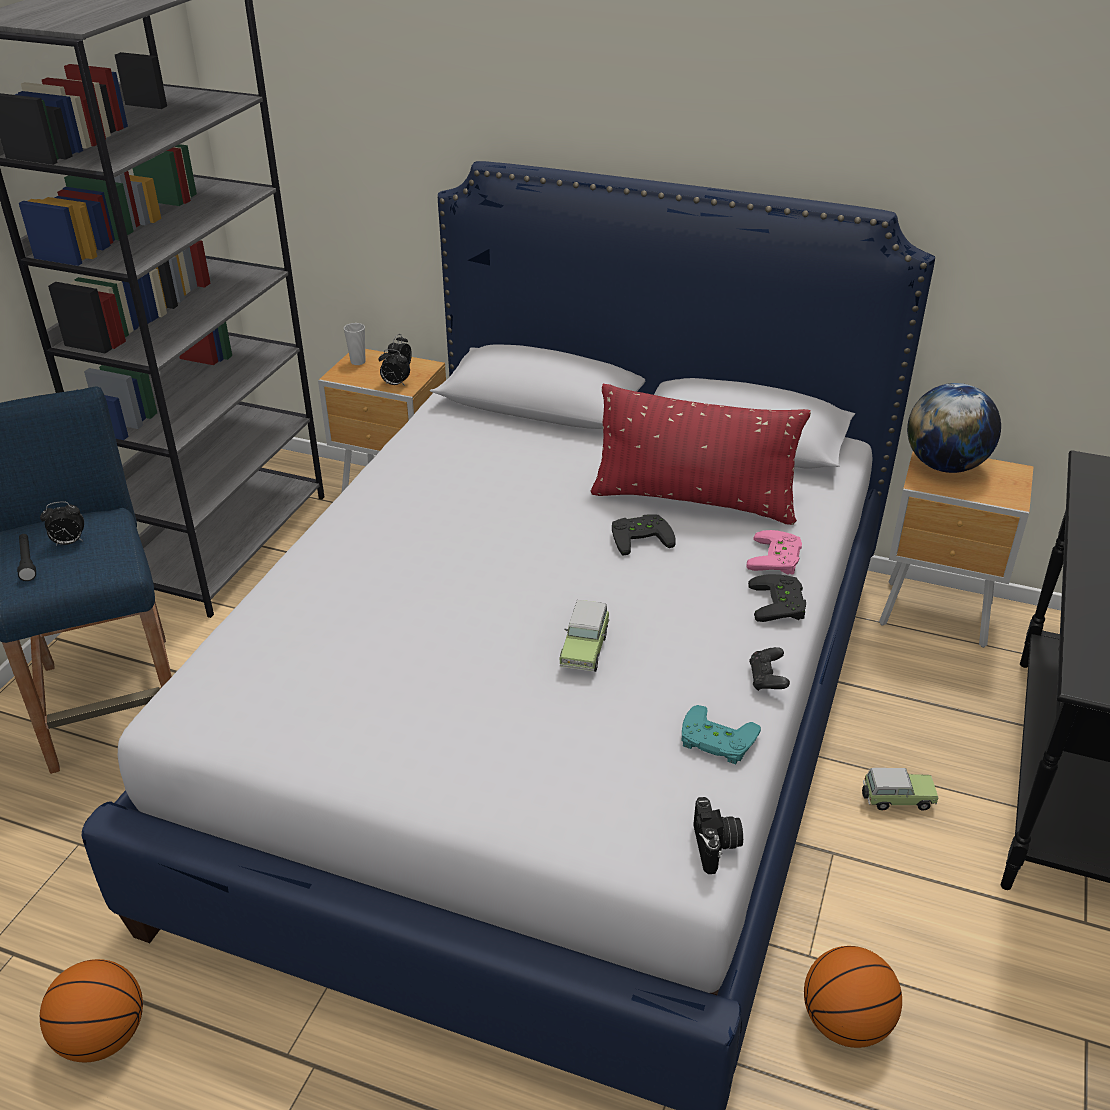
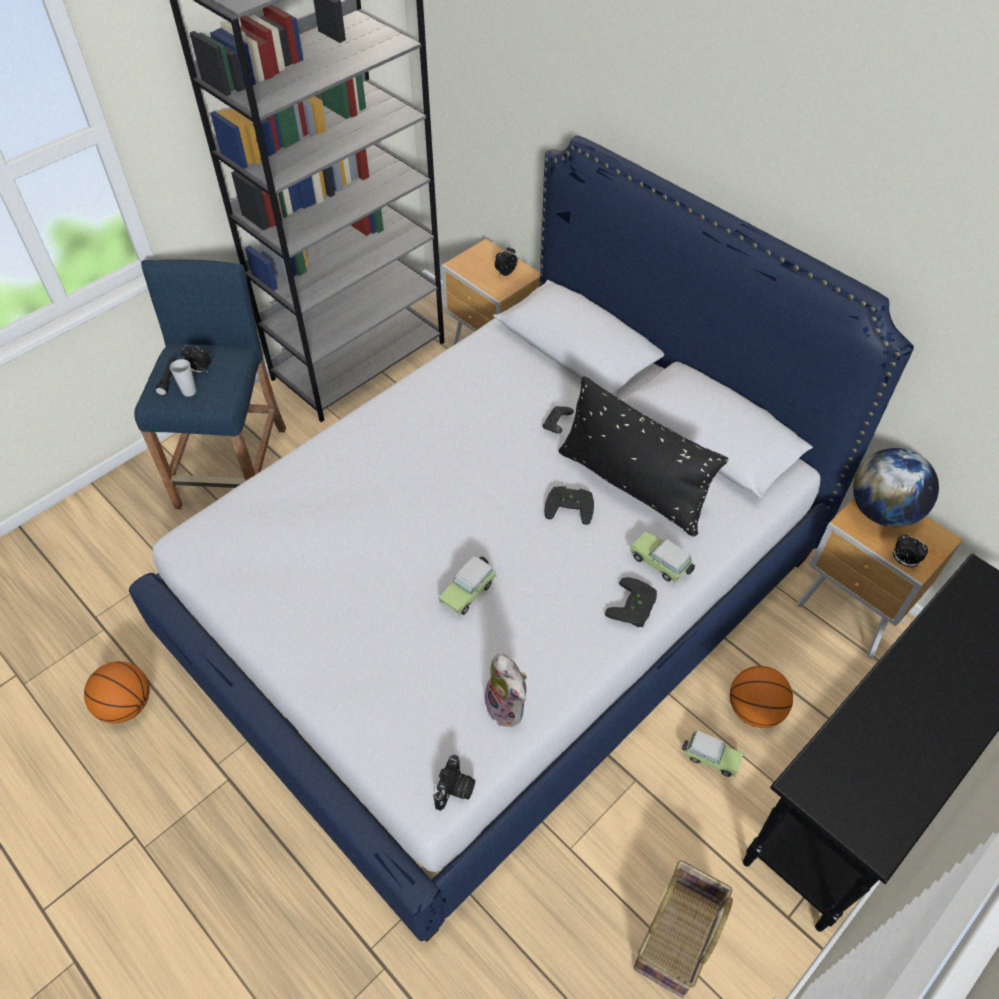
camera: 25 degrees right, 15 degrees up
cup [344,323,365,365] -> cup moved to [170,359,196,397]
alarm clock [378,349,410,386] -> alarm clock moved to [893,535,928,568]
red pillow [591,384,811,525] -> black pillow [559,376,728,537]
turquoise game controller [681,705,761,764] -> plush toy [485,653,527,727]
pink game controller [746,530,802,575] -> toy car [630,531,695,583]
black game controller [749,647,790,691] -> black game controller moved to [543,406,574,434]
basketball [804,946,902,1048] -> basketball moved to [730,666,793,728]
none -> basket [633,860,733,998]

